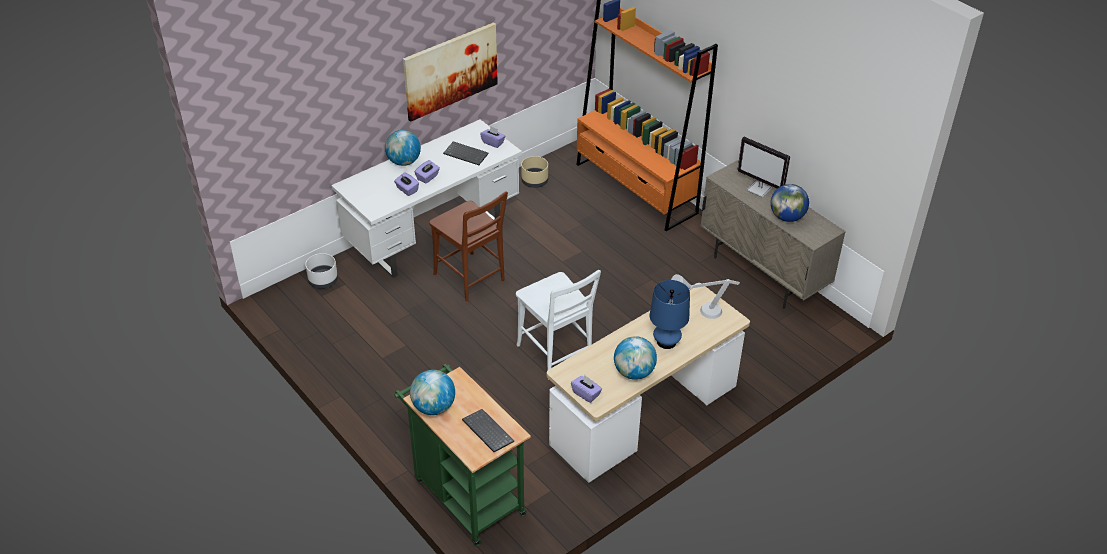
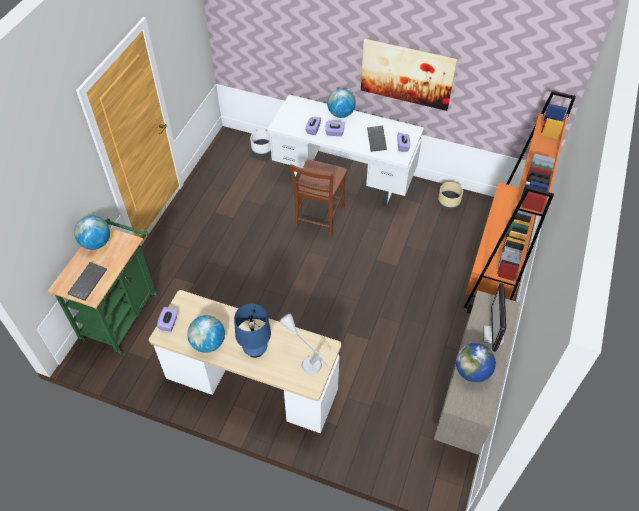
camera: 60 degrees right, 10 degrees up
white chair [516,270,601,371] -> none

